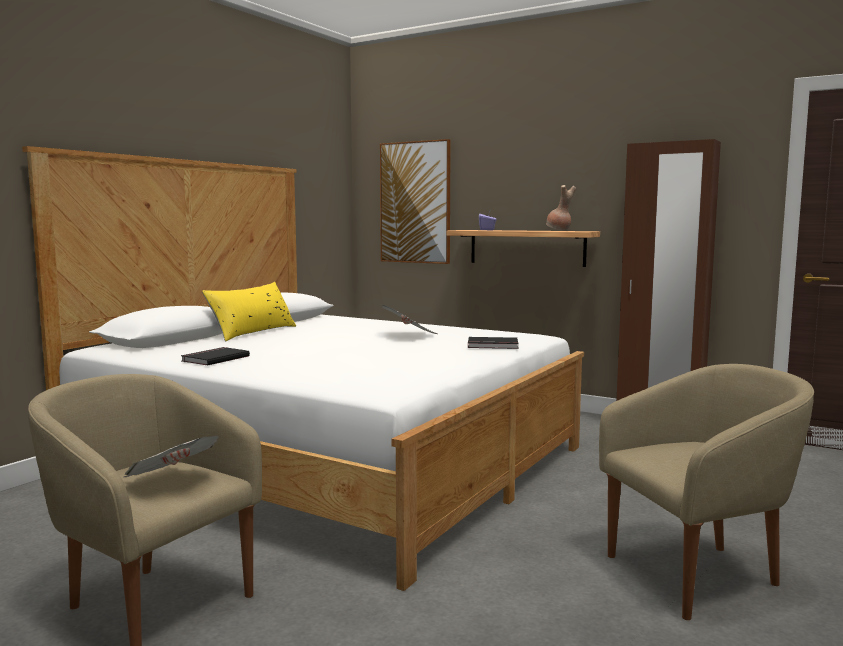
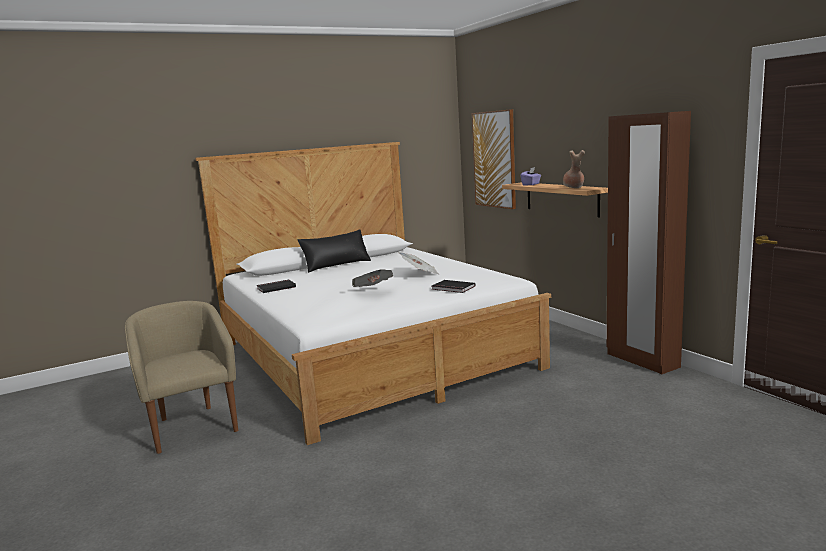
camera: 30 degrees right, 5 degrees up
newspaper [124,436,219,477] -> newspaper moved to [352,269,393,287]
yellow pillow [202,282,296,341] -> black pillow [298,229,371,273]
beige armchair [599,364,814,620] -> none

